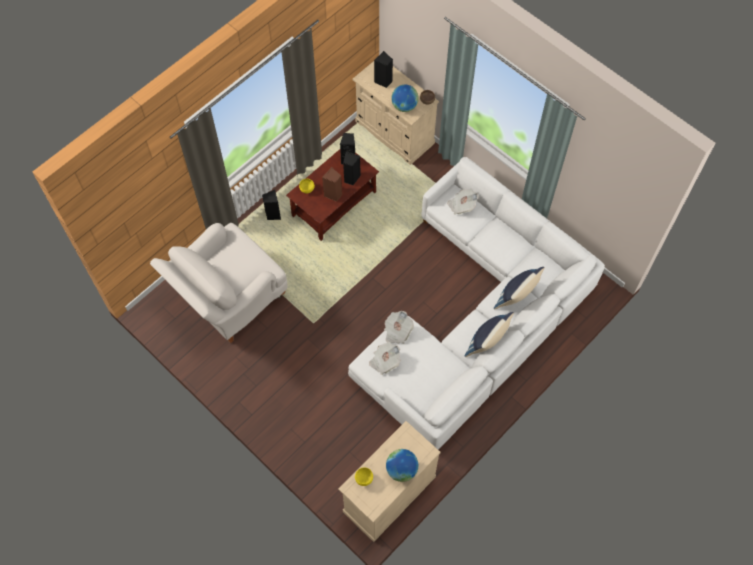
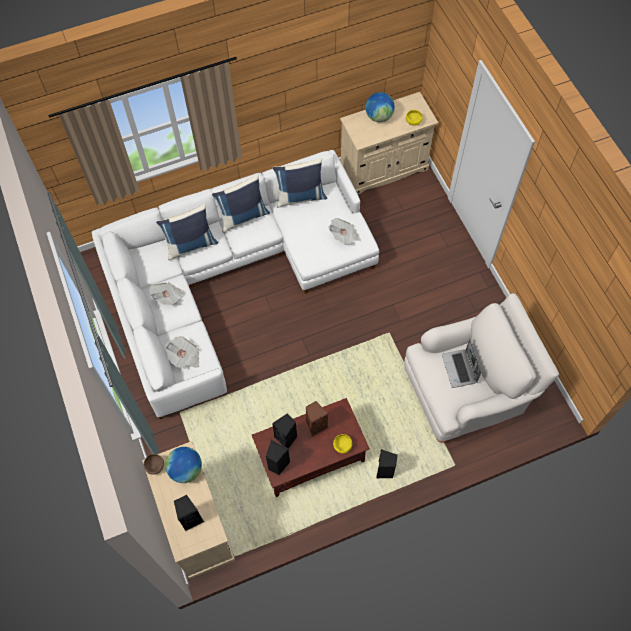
camera: 155 degrees left, 0 degrees up
newspaper [384,311,414,344] -> newspaper moved to [149,282,184,305]
none -> blue pillow [273,158,327,207]
none -> laptop [442,339,481,388]

